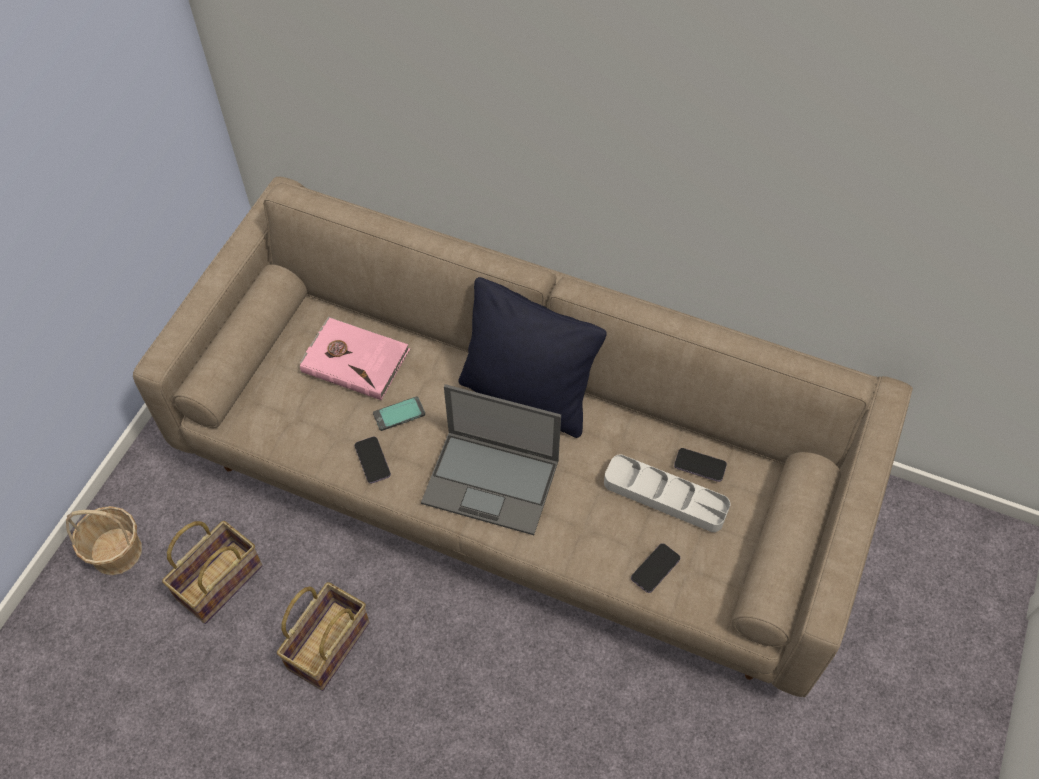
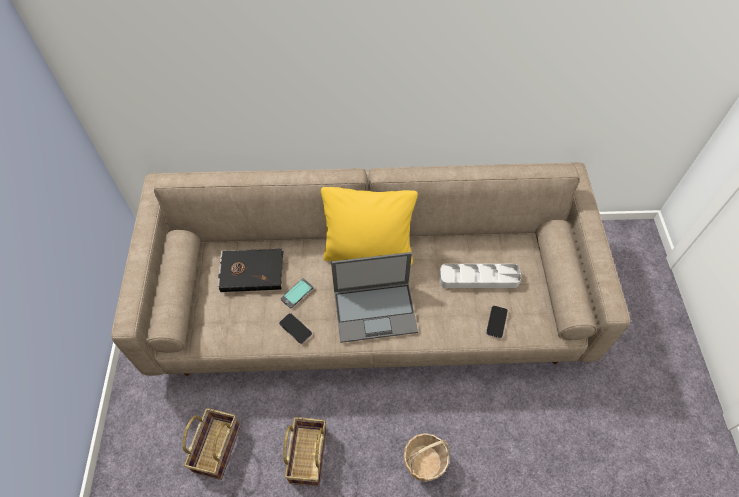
camera: 25 degrees left, 0 degrees up
basket [66,506,142,575] -> basket moved to [403,433,449,482]
pink book [300,316,410,400] -> black book [218,249,283,292]
black pillow [458,277,607,438] -> yellow pillow [321,187,418,265]
phone [674,448,727,482] -> none

